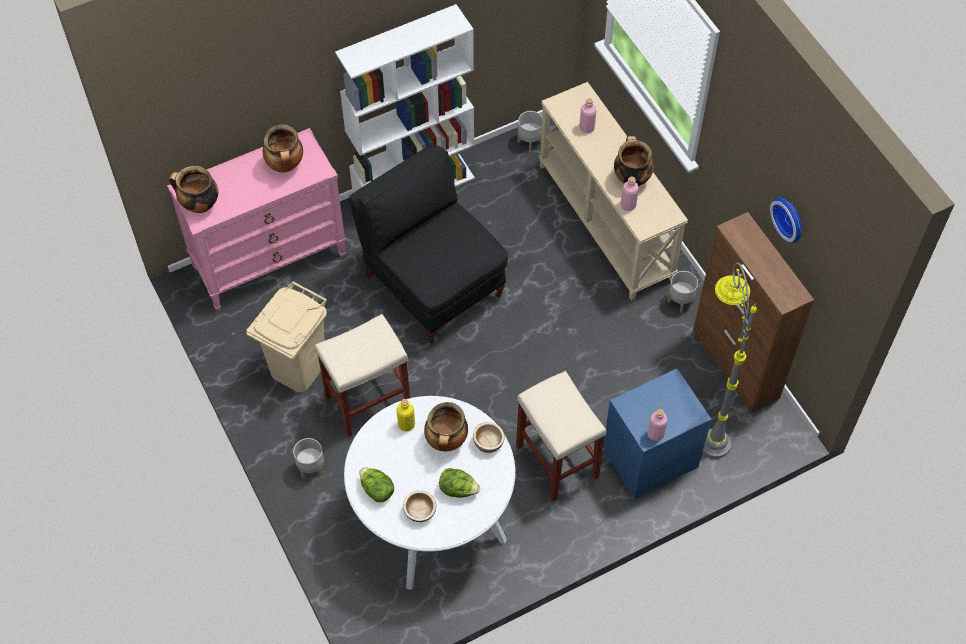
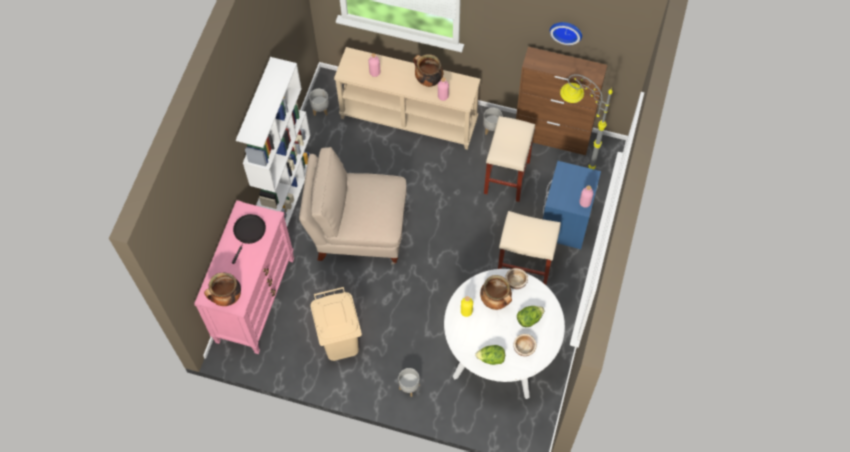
camera: 45 degrees left, 5 degrees up
cooking pot [263,124,303,172] -> black frying pan [232,214,266,264]
beige stool [315,314,410,437] -> beige stool moved to [484,116,535,202]
black chair [349,146,508,343] -> beige chair [299,147,407,265]

